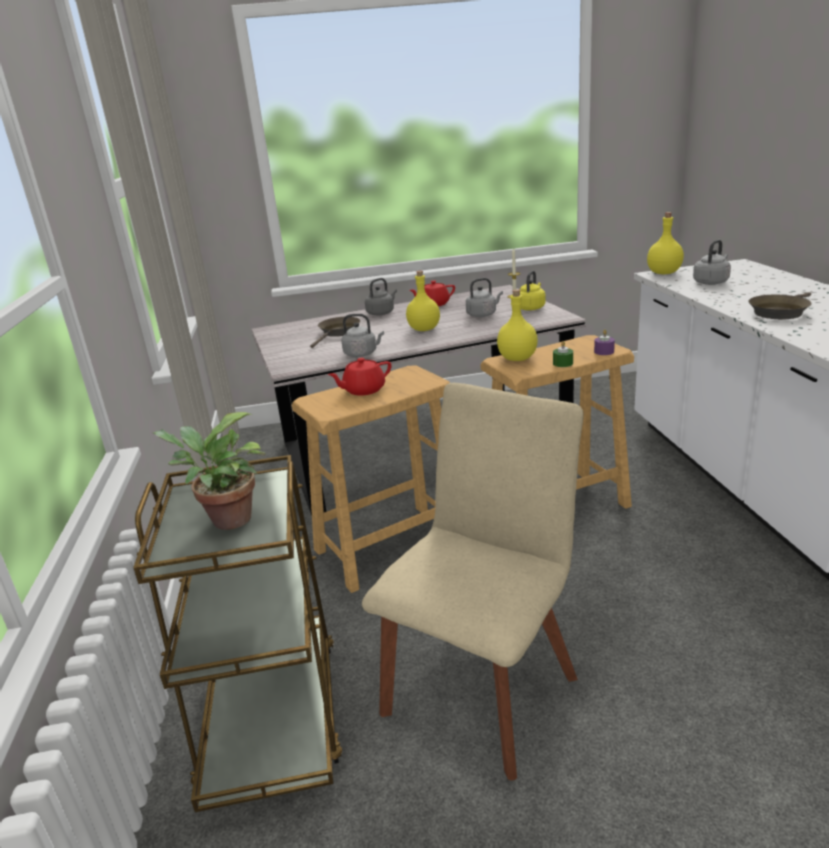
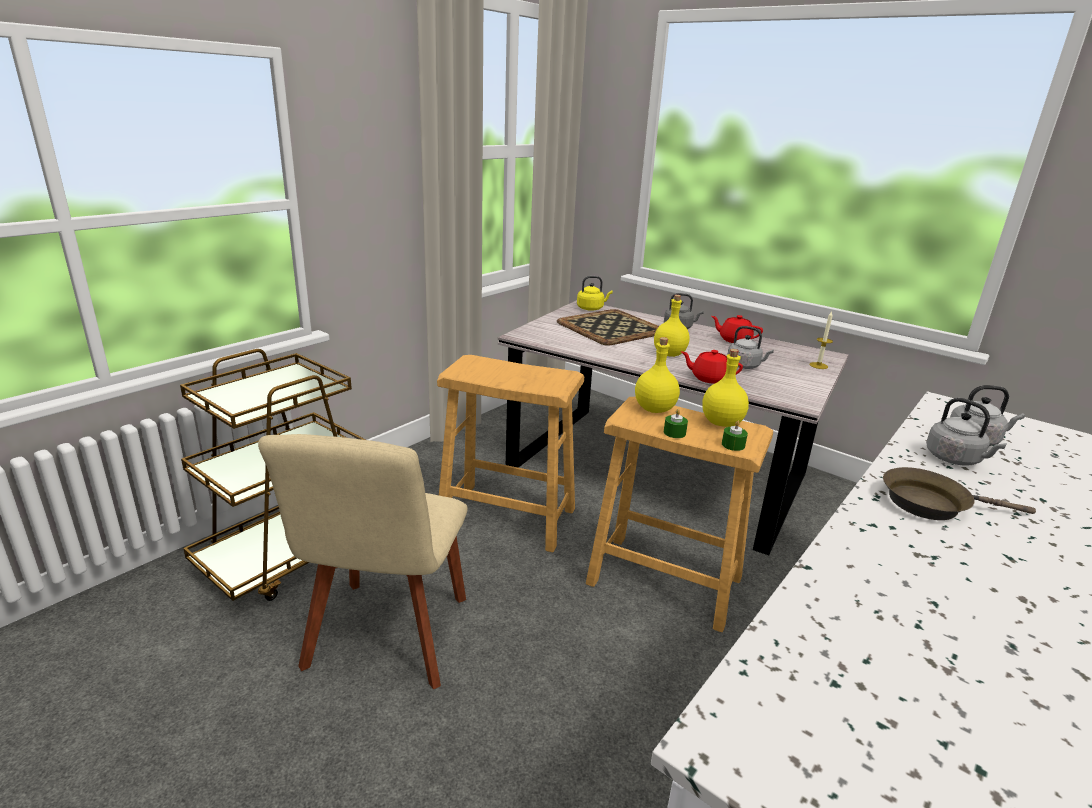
camera: 45 degrees right, 0 degrees up
potted plant [153,412,266,530] -> none
brown frying pan [310,317,360,348] -> tray [557,309,659,346]
red teapot [328,358,392,396] -> red teapot moved to [681,350,743,384]
grey kettle [342,314,384,357] -> grey kettle moved to [926,398,1007,466]
beige chair [362,383,584,780] -> beige chair turned 105 degrees clockwise [258,434,468,689]
yellow kettle [519,271,546,311] -> yellow kettle moved to [577,276,613,311]
purple candle [594,330,615,355] -> green candle [722,420,748,451]
yellow bottle [647,212,684,274] -> yellow bottle moved to [702,349,749,427]

